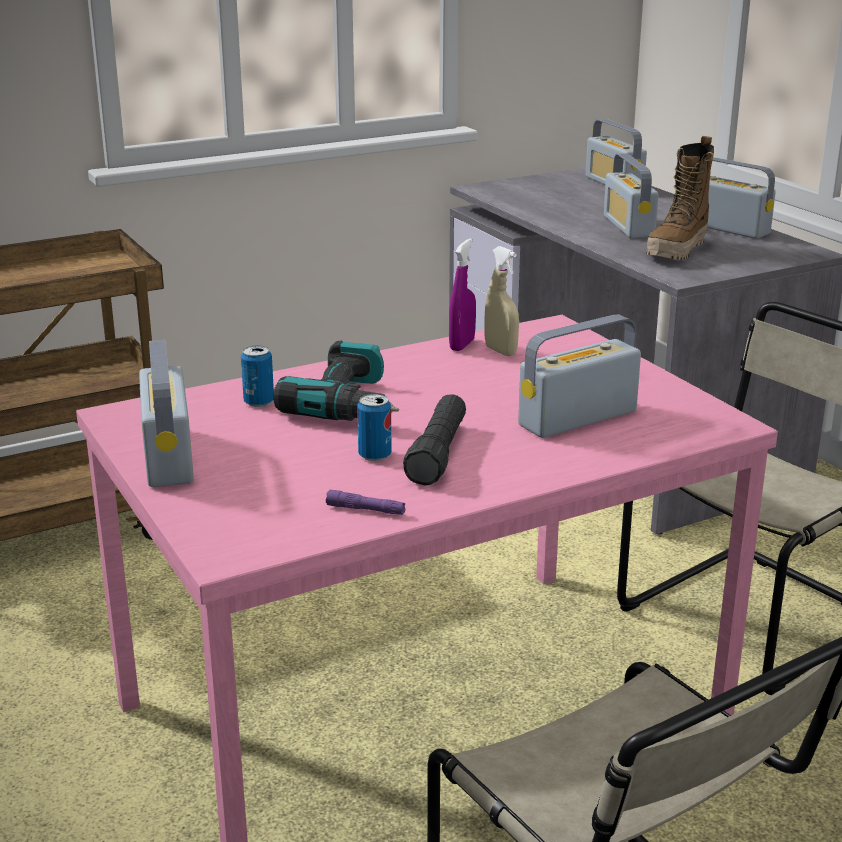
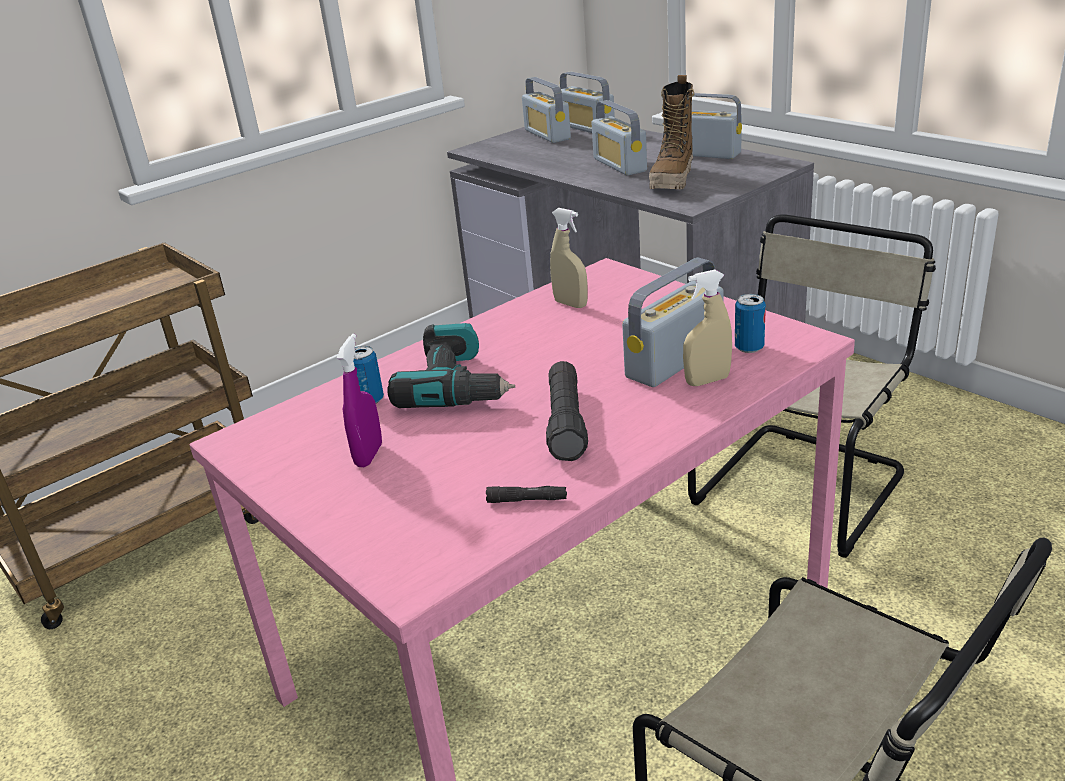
camera: 10 degrees left, 5 degrees up
radio [139,340,194,487] -> radio moved to [522,77,571,143]
purple flashlight [326,490,405,515] -> black flashlight [486,486,567,503]
can [357,394,392,461] -> can moved to [735,294,766,353]
purple spray bottle [449,239,476,351] -> purple spray bottle moved to [337,334,382,467]
none -> beige spray bottle [683,269,732,386]

